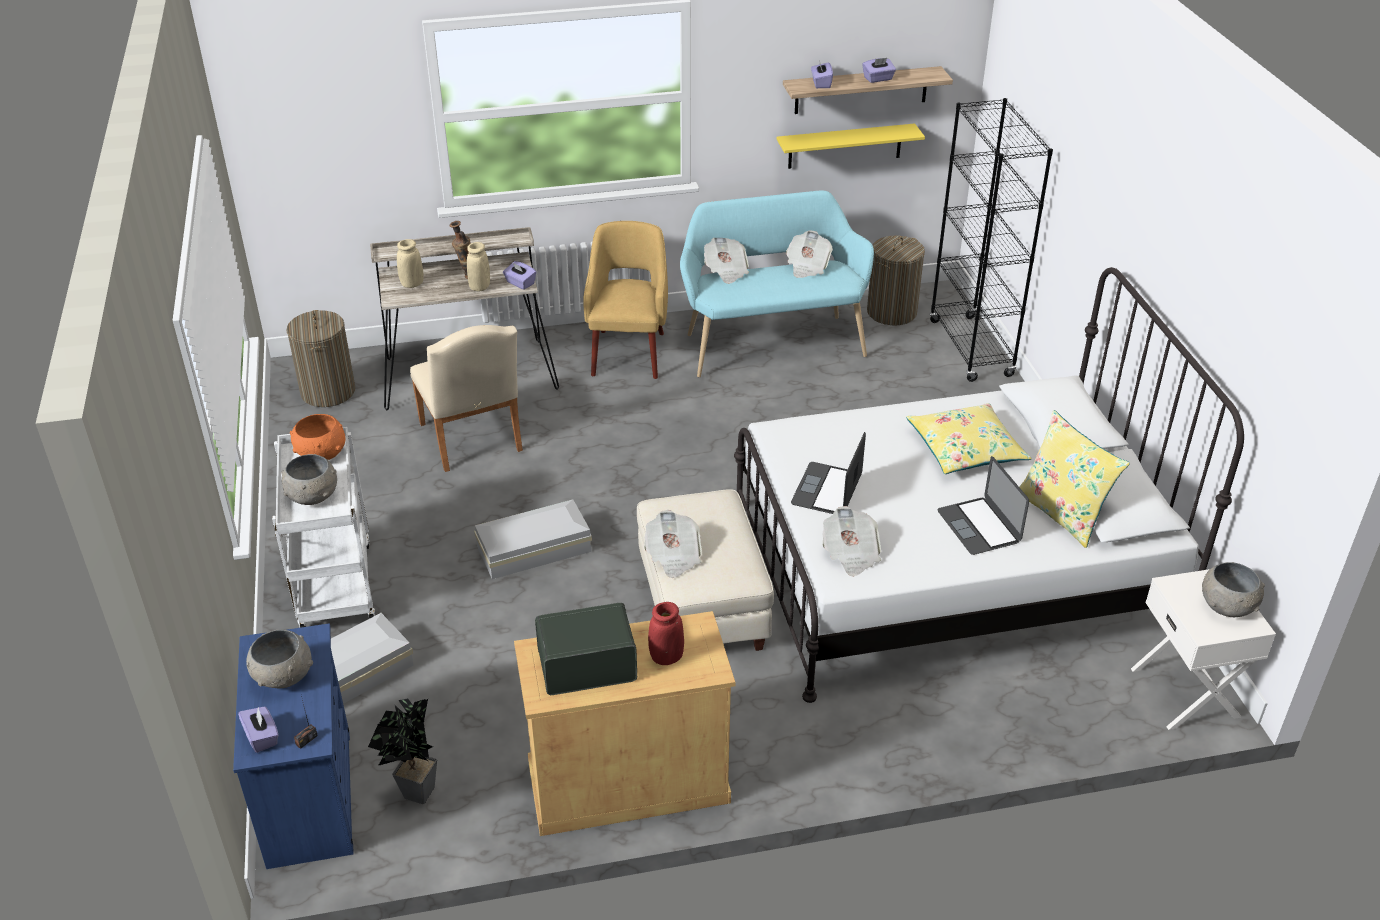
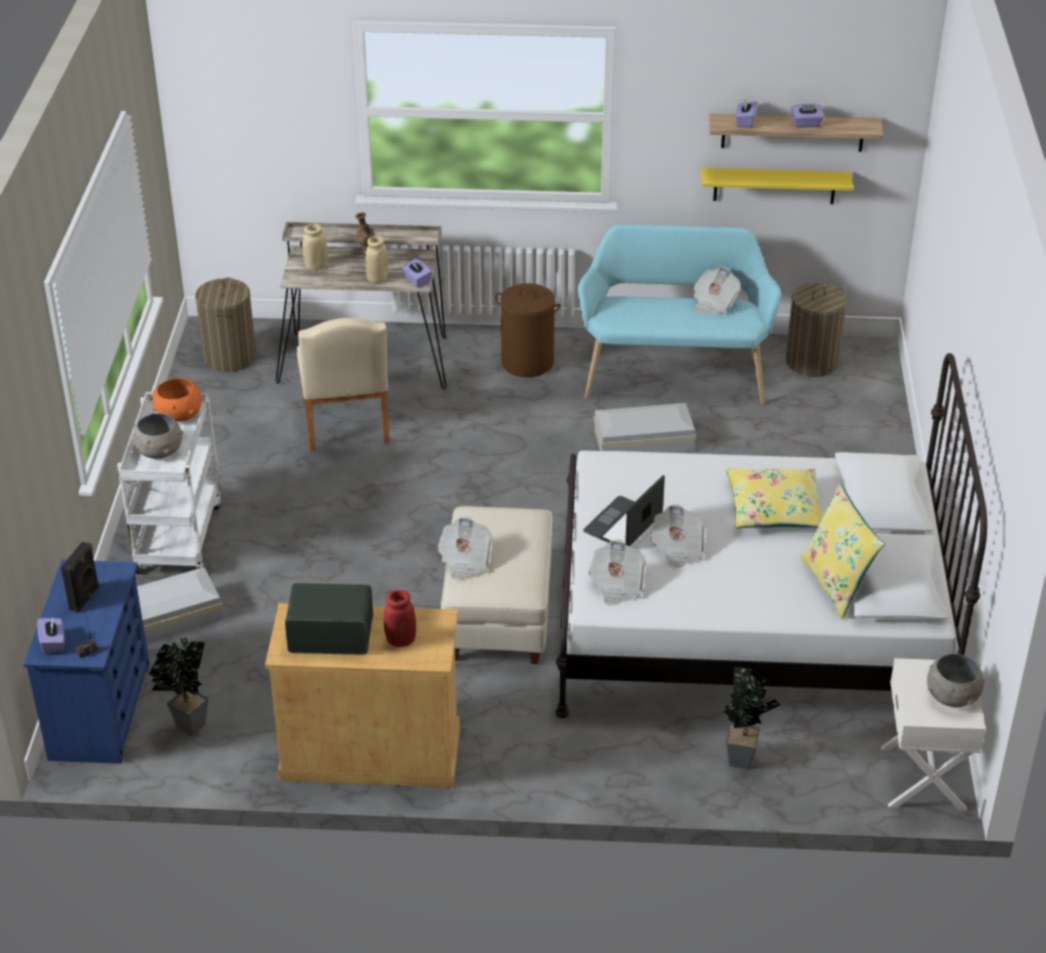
camera: 15 degrees right, 0 degrees up
grey bowl [246,629,313,689] -> black speaker [61,542,99,613]
white storage box [474,500,592,579] -> white storage box moved to [594,403,696,453]
yellow armchair [583,221,668,379] -> brown laundry basket [496,283,561,377]
newspaper [704,238,749,284] -> newspaper moved to [650,505,706,569]
black bookcase [929,98,1053,382] -> none
laptop [937,456,1029,555] -> none
none -> potted plant [723,667,780,769]

